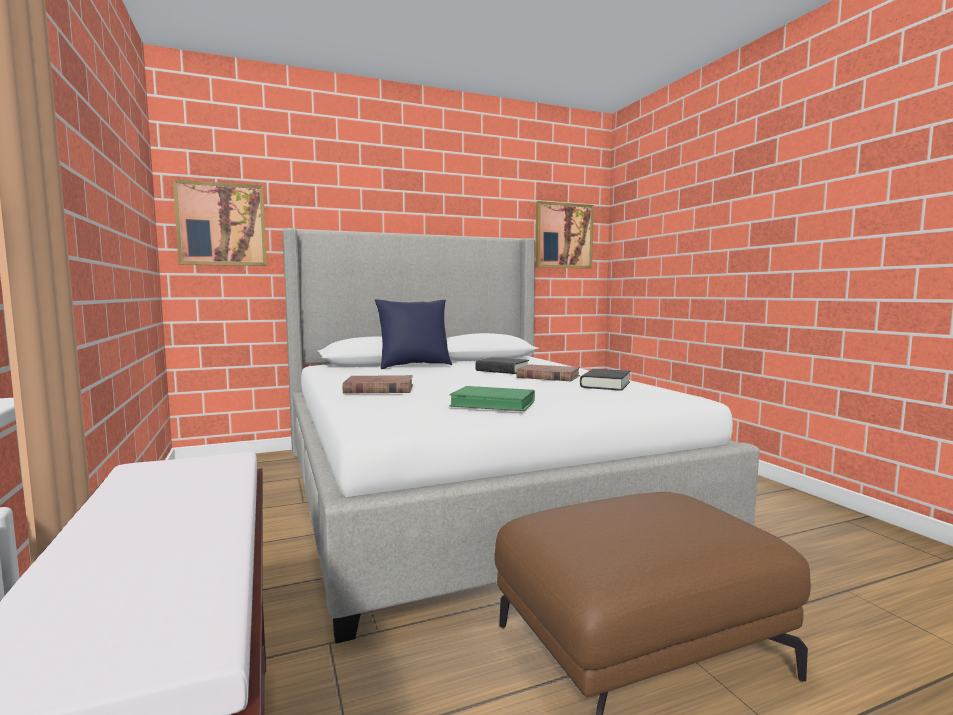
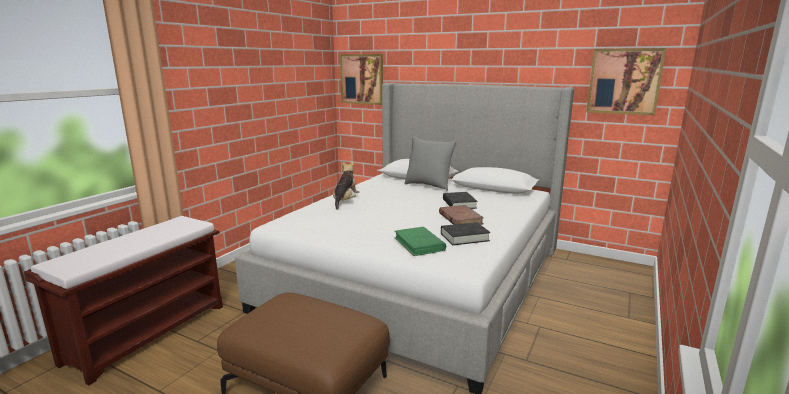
camera: 50 degrees right, 10 degrees up
brown book [343,375,413,394] -> plush toy [333,161,359,210]
blue pillow [375,299,452,369] -> grey pillow [404,137,457,191]
green book [449,386,535,411] -> green book moved to [395,227,446,256]

